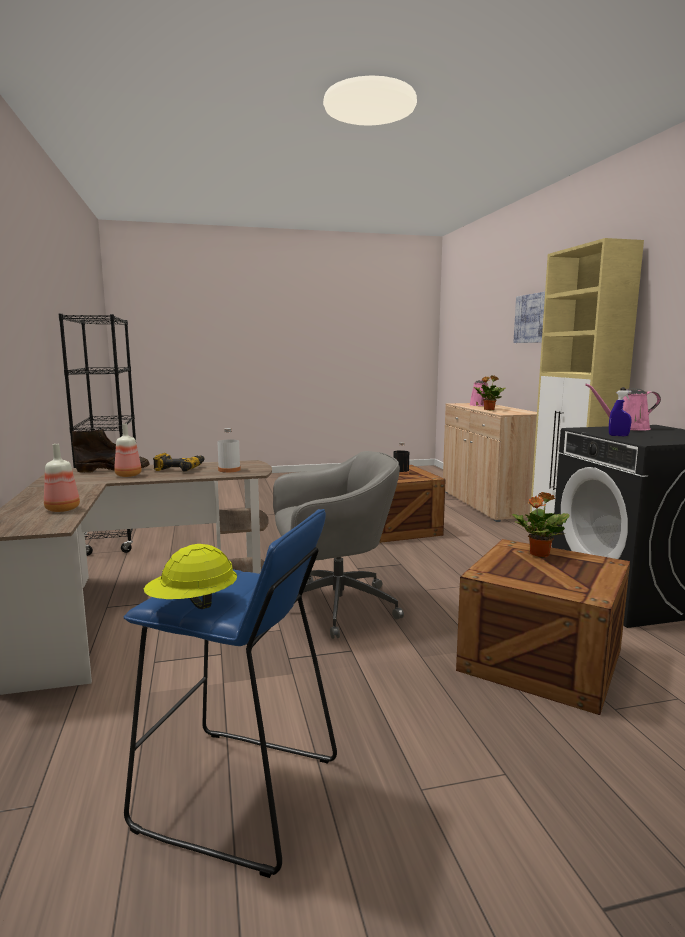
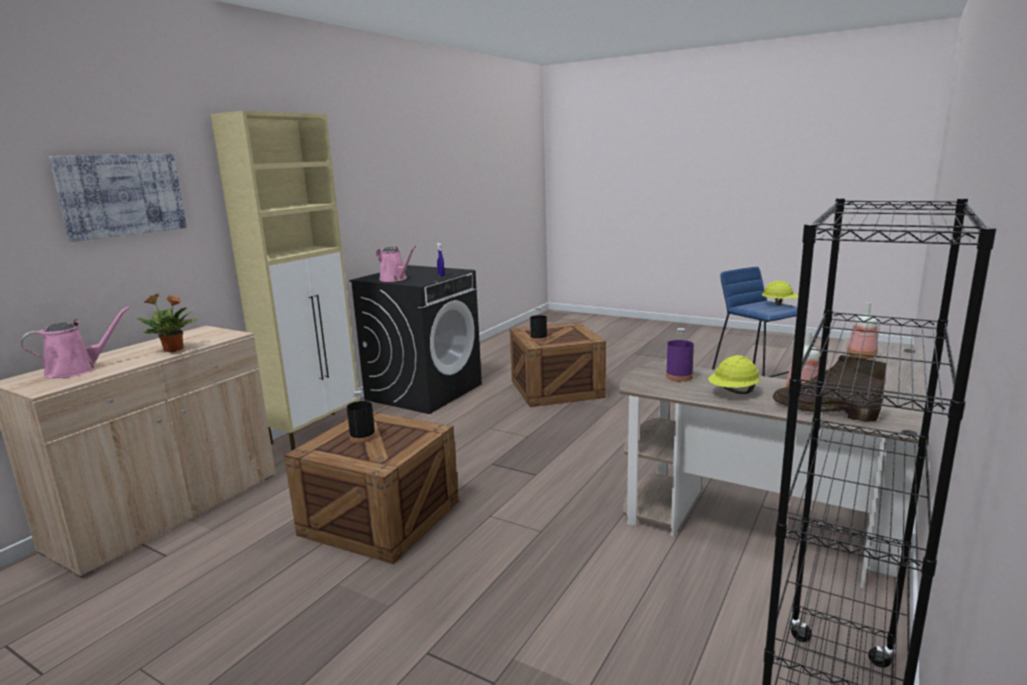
camera: 135 degrees left, 5 degrees up
power drill [153,453,204,472] -> yellow hard hat [708,355,760,394]
white bottle [217,428,241,473] -> purple bottle [666,328,694,382]
grey office chair [273,451,404,639] -> none
potted plant [512,492,569,557] -> black bottle [530,307,547,342]

